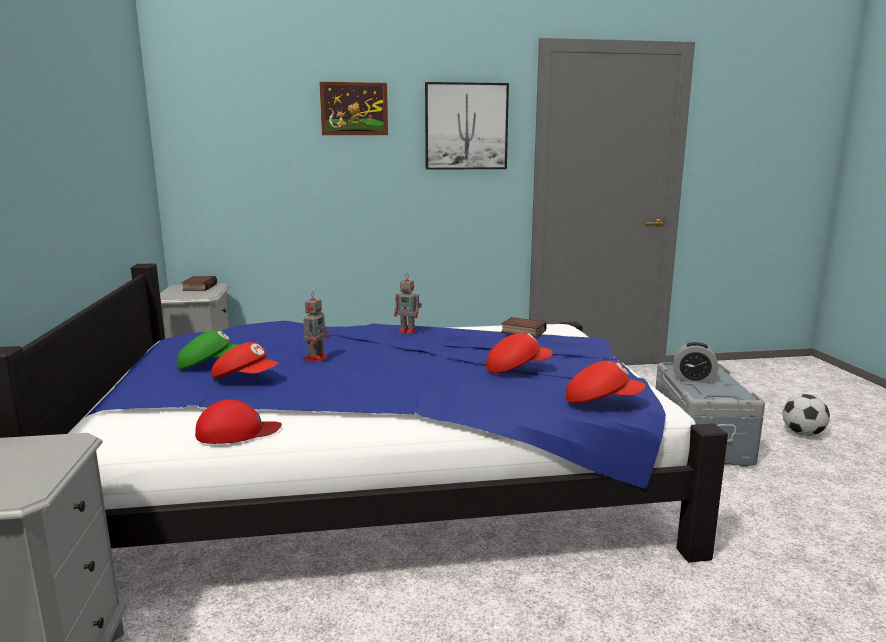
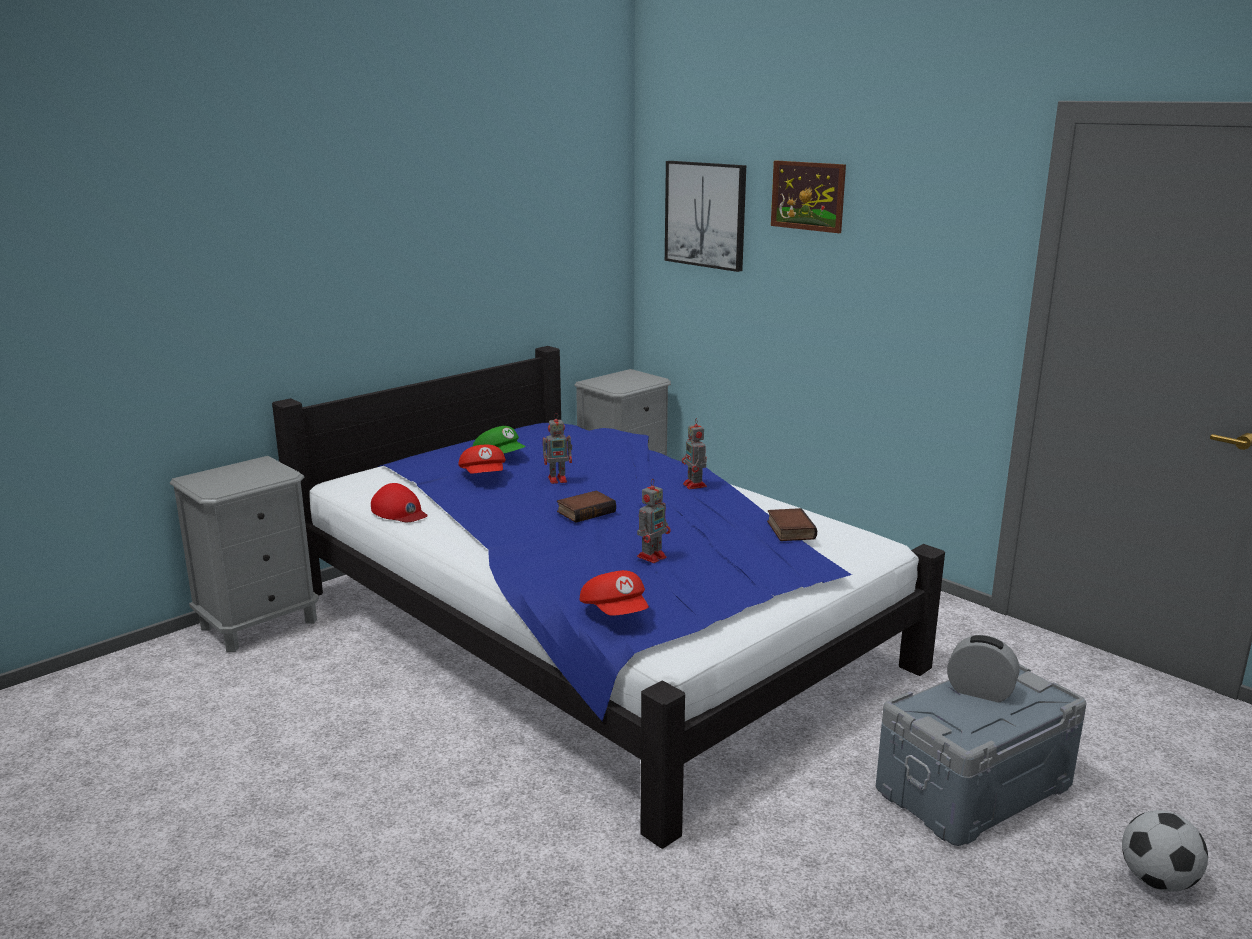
camera: 55 degrees right, 5 degrees up
book [182,276,217,291] -> book moved to [557,491,616,523]
picture [425,82,509,170] -> picture moved to [665,161,746,272]
red cap [486,333,552,373] -> toy robot [637,479,671,563]
alarm clock [673,342,718,383] -> alarm clock turned 135 degrees clockwise [947,635,1019,703]

